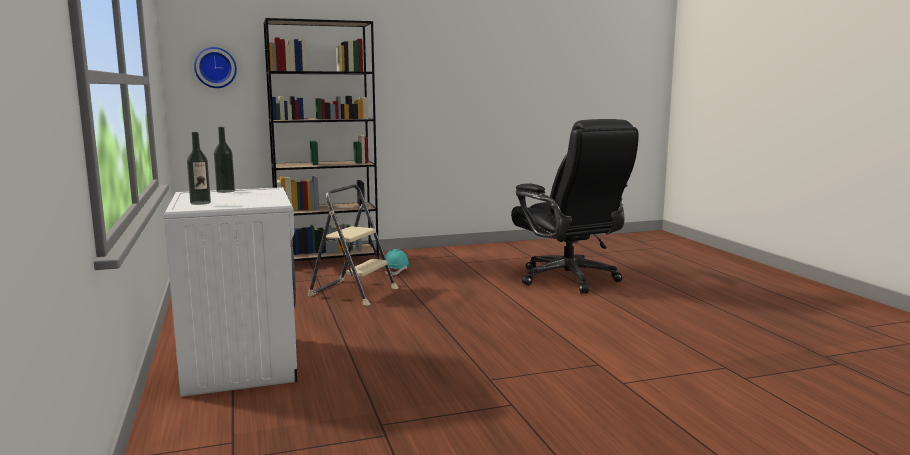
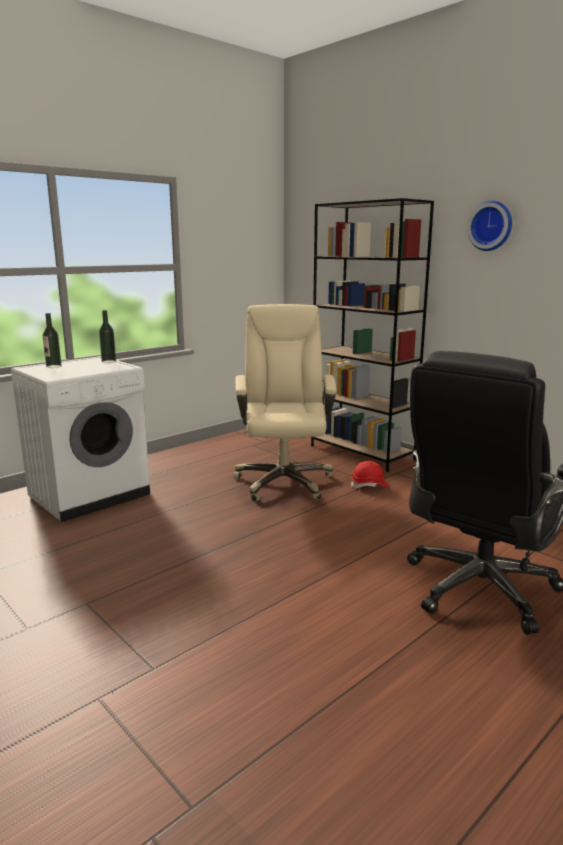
camera: 65 degrees right, 5 degrees up
wall clock [194,47,237,88] -> wall clock moved to [467,201,512,251]
beige step ladder [308,185,399,306] -> beige office chair [233,304,336,502]
turquoise hard hat [383,249,411,275] -> red hard hat [351,461,389,488]

